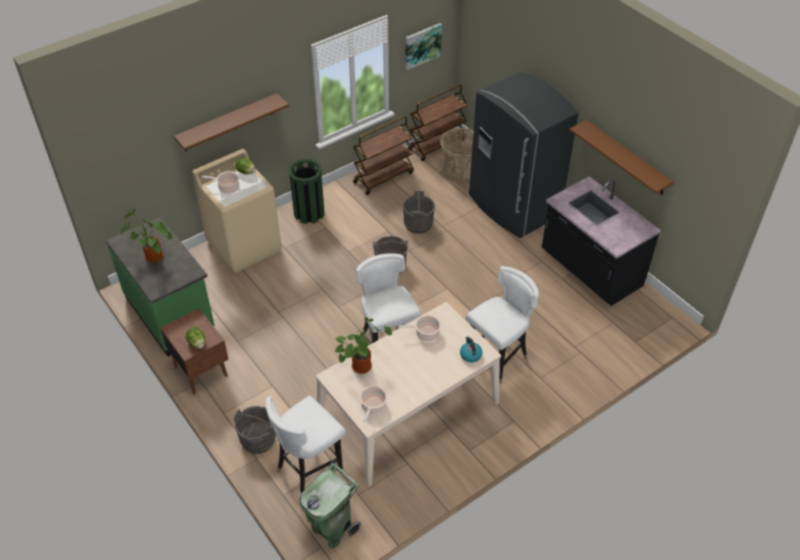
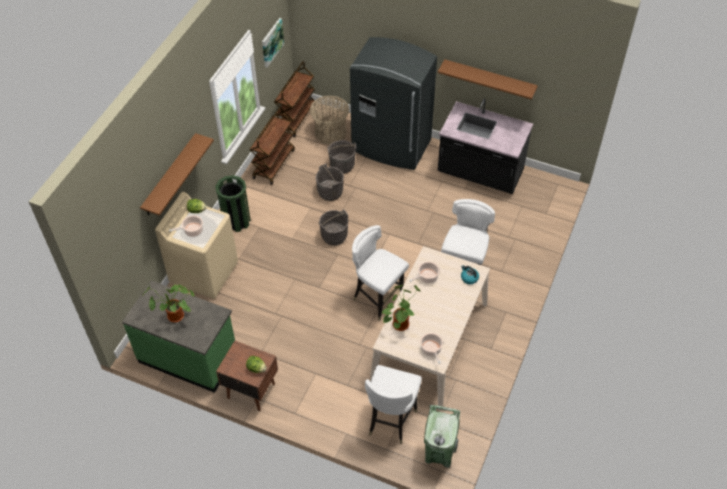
camera: 30 degrees left, 5 degrees up
grey bucket [233,406,276,454] -> grey bucket moved to [327,140,356,174]

